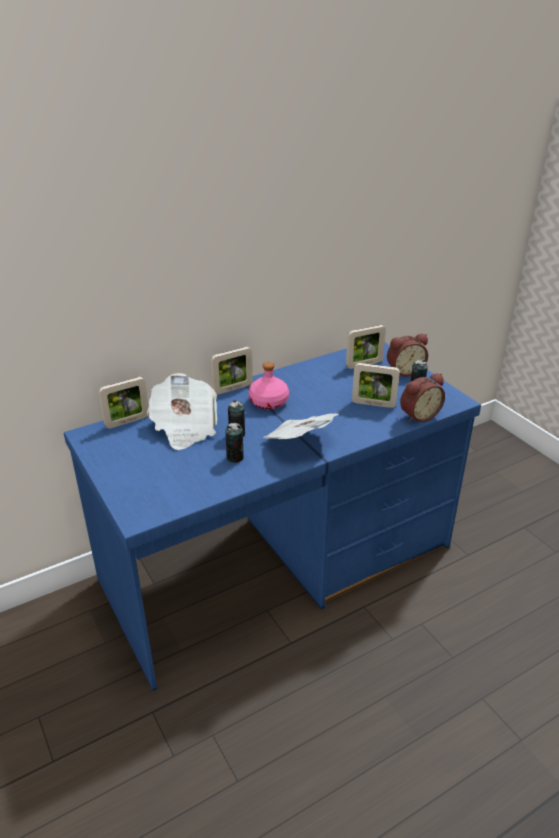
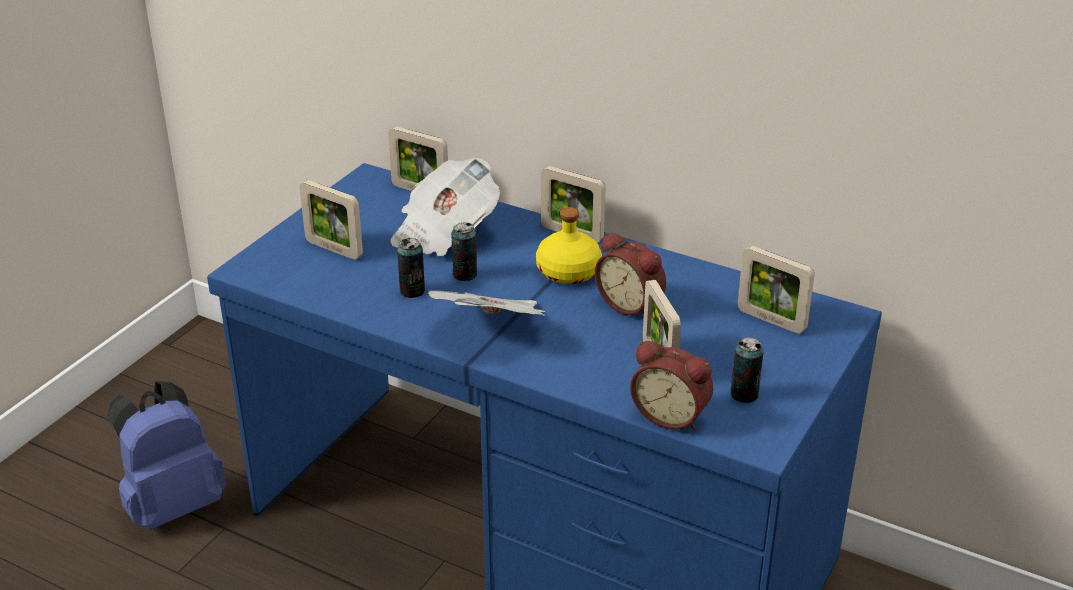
camera: 60 degrees right, 0 degrees up
pink bottle [249,362,289,409] -> yellow bottle [536,207,602,284]
alarm clock [387,334,428,377] -> alarm clock moved to [595,232,666,315]
none -> blue backpack [107,380,226,530]
none -> picture frame [300,180,363,260]

